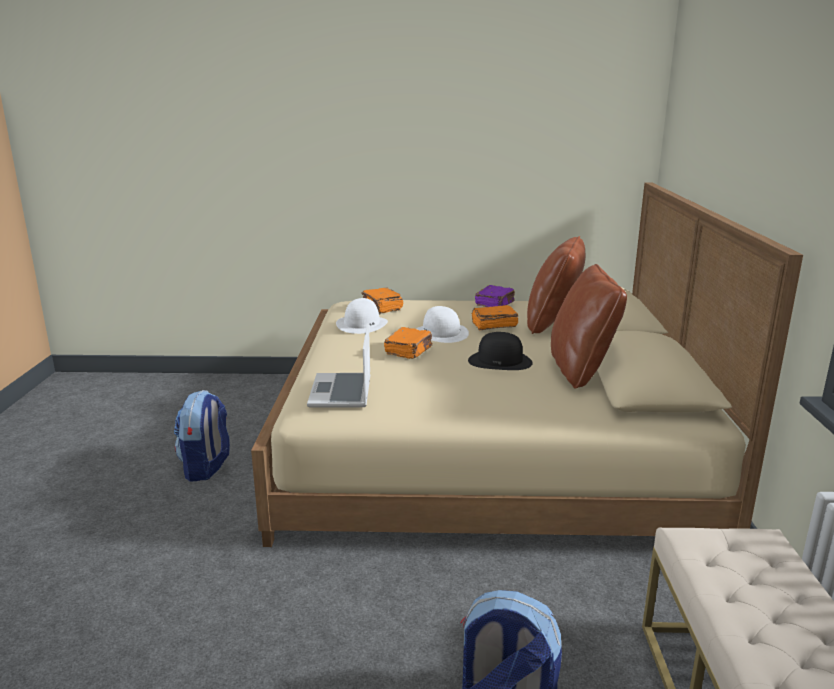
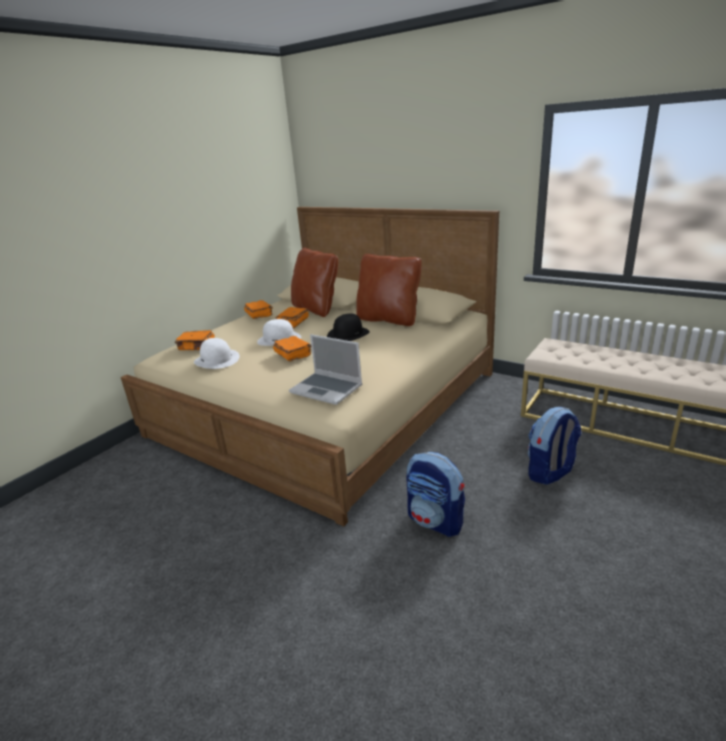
camera: 55 degrees left, 5 degrees up
backpack [174,390,230,482] -> backpack moved to [406,452,465,537]
purple book [475,285,515,307] -> orange book [244,300,273,319]

